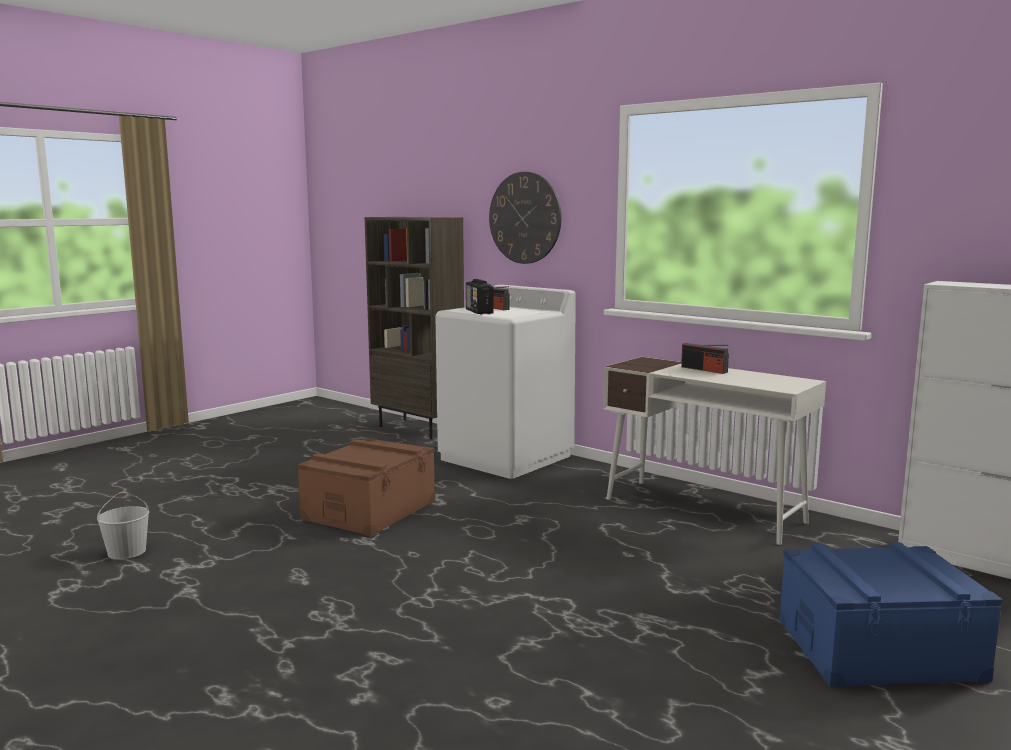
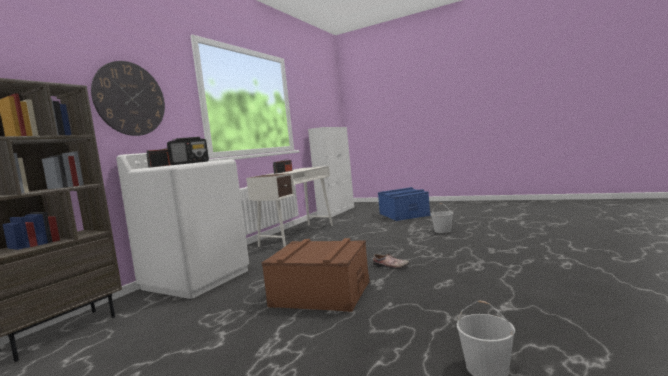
camera: 100 degrees left, 5 degrees down
none -> shoe [373,254,409,269]
none -> white bucket [431,203,453,233]

